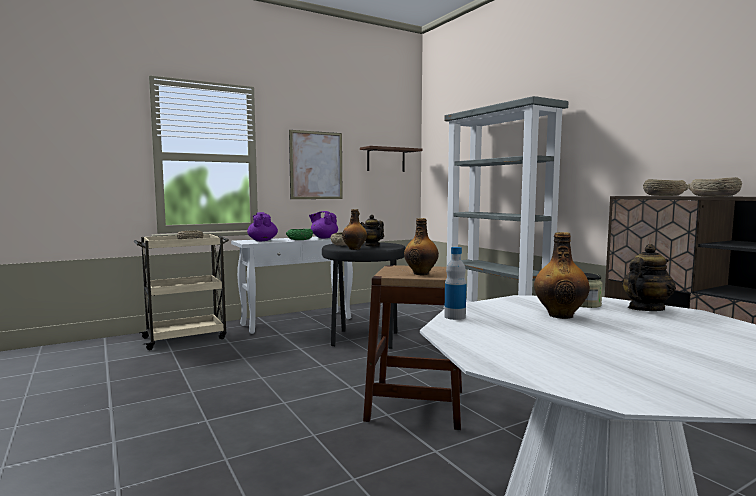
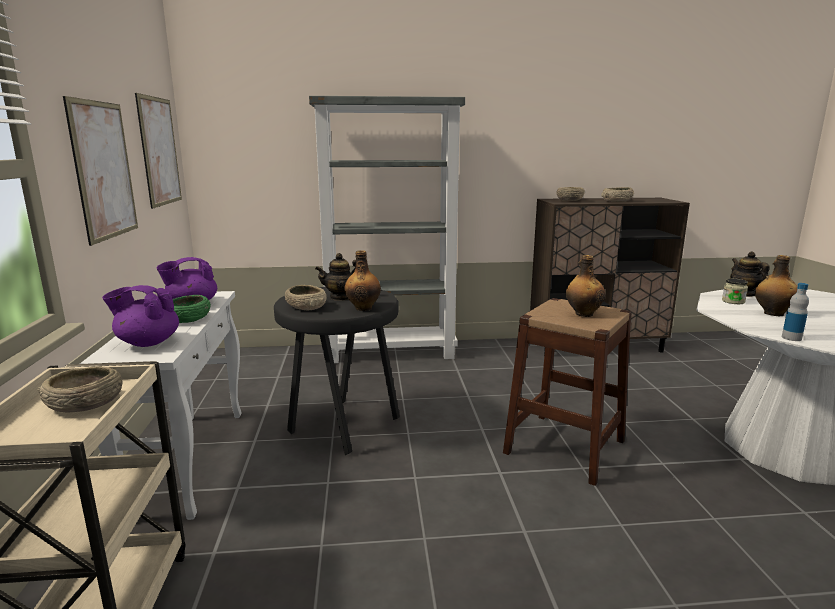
camera: 65 degrees left, 10 degrees up
brown shelf [360,146,422,172] -> picture [135,93,182,209]

